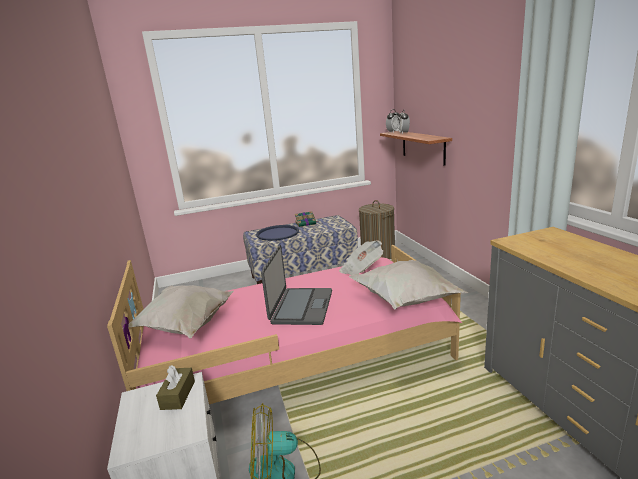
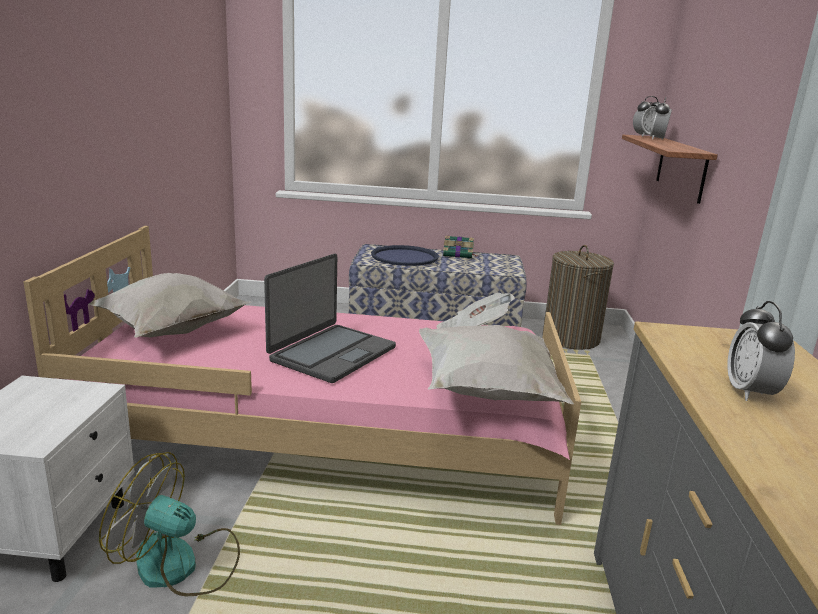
camera: 20 degrees right, 0 degrees up
brown tissue box [156,365,195,410] -> none
none -> alarm clock [727,301,795,401]

